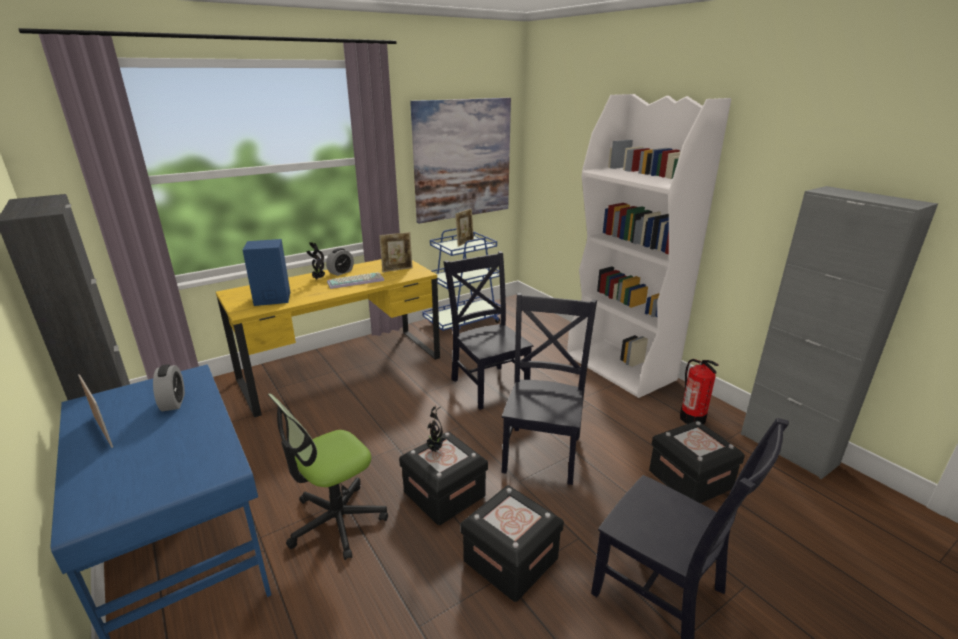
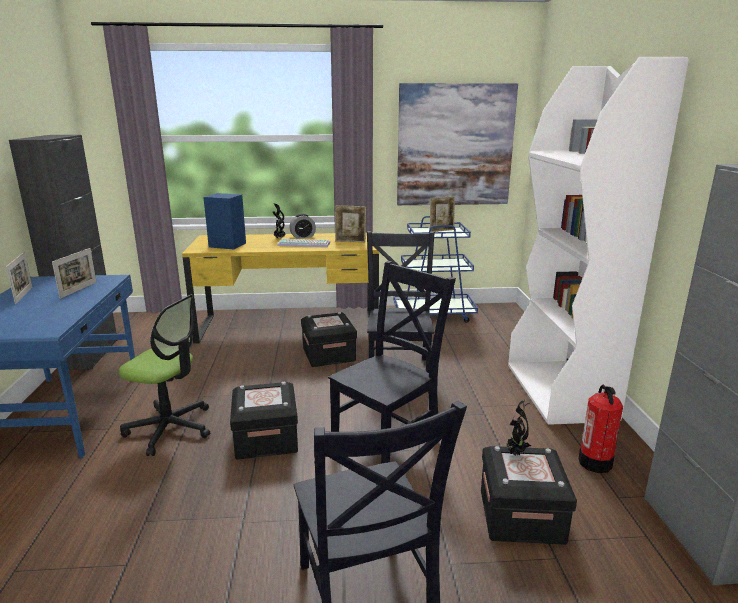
camera: 30 degrees right, 5 degrees down
alarm clock [153,364,185,411] -> picture frame [52,248,97,299]
office chair [268,393,388,560] -> office chair turned 150 degrees counterclockwise [119,294,210,456]
potted plant [427,405,446,452] -> potted plant moved to [506,400,531,456]
black storage box [460,485,564,602] -> black storage box moved to [301,312,357,367]

